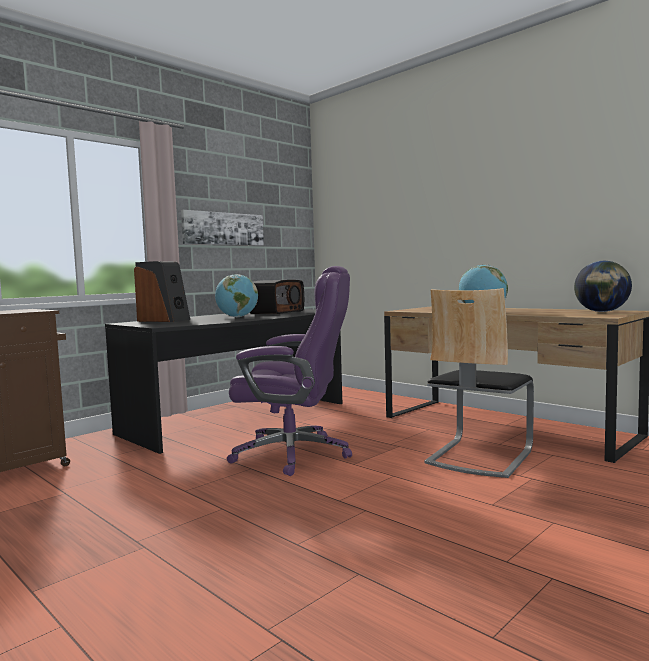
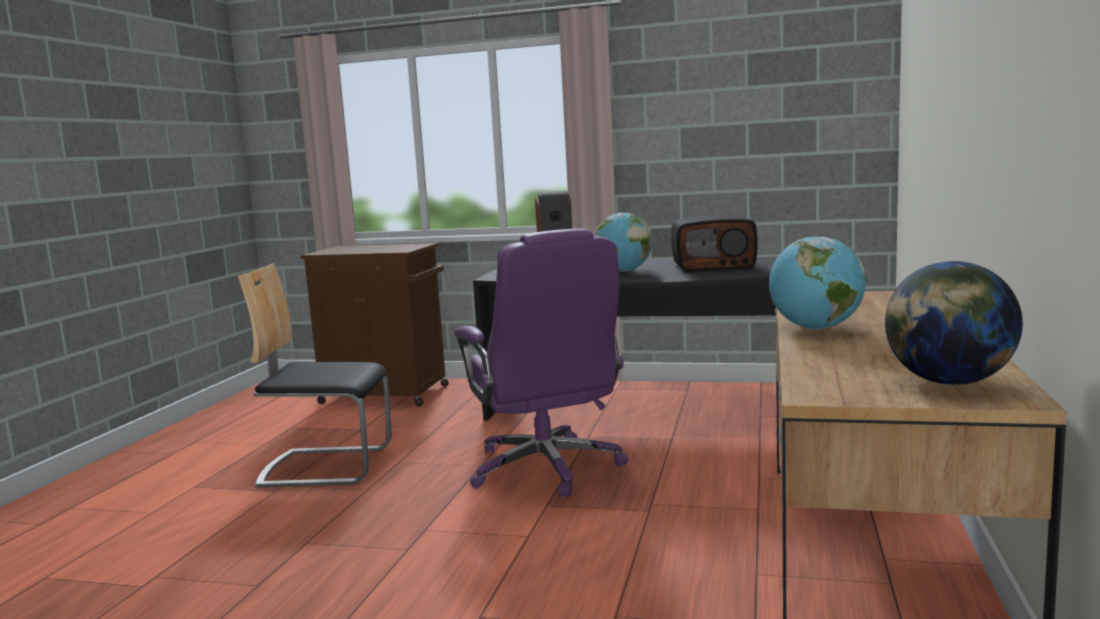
camera: 60 degrees right, 5 degrees up
picture [181,210,264,246] -> none
chair [424,288,534,478] -> chair moved to [238,263,392,488]

